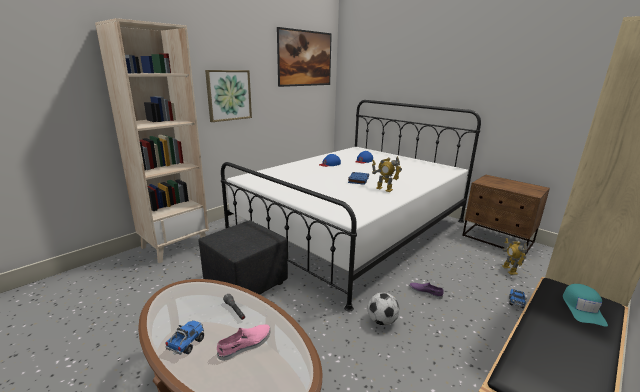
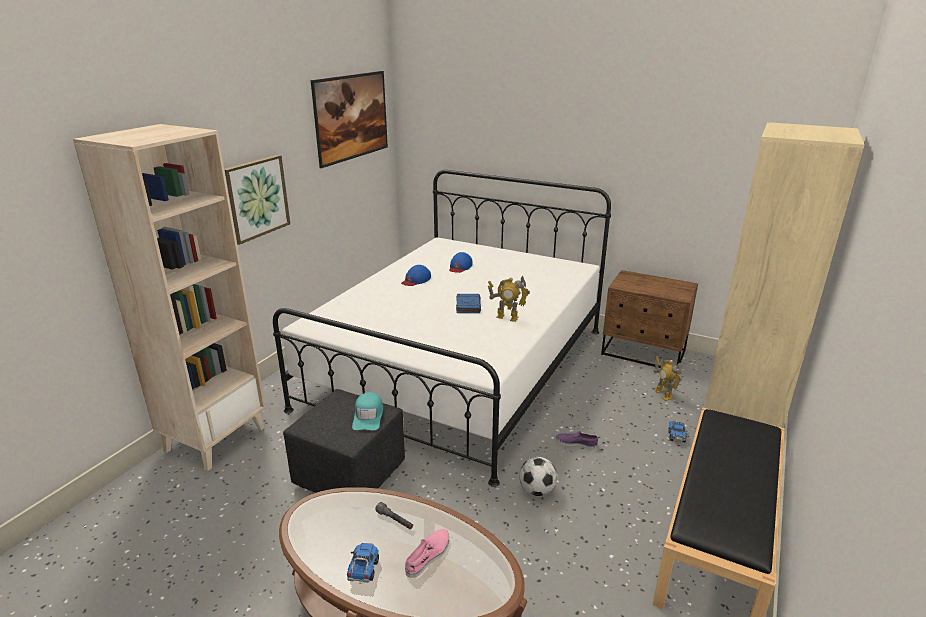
camera: 15 degrees left, 5 degrees up
turquoise cap [563,284,608,327] -> turquoise cap moved to [352,392,383,430]

